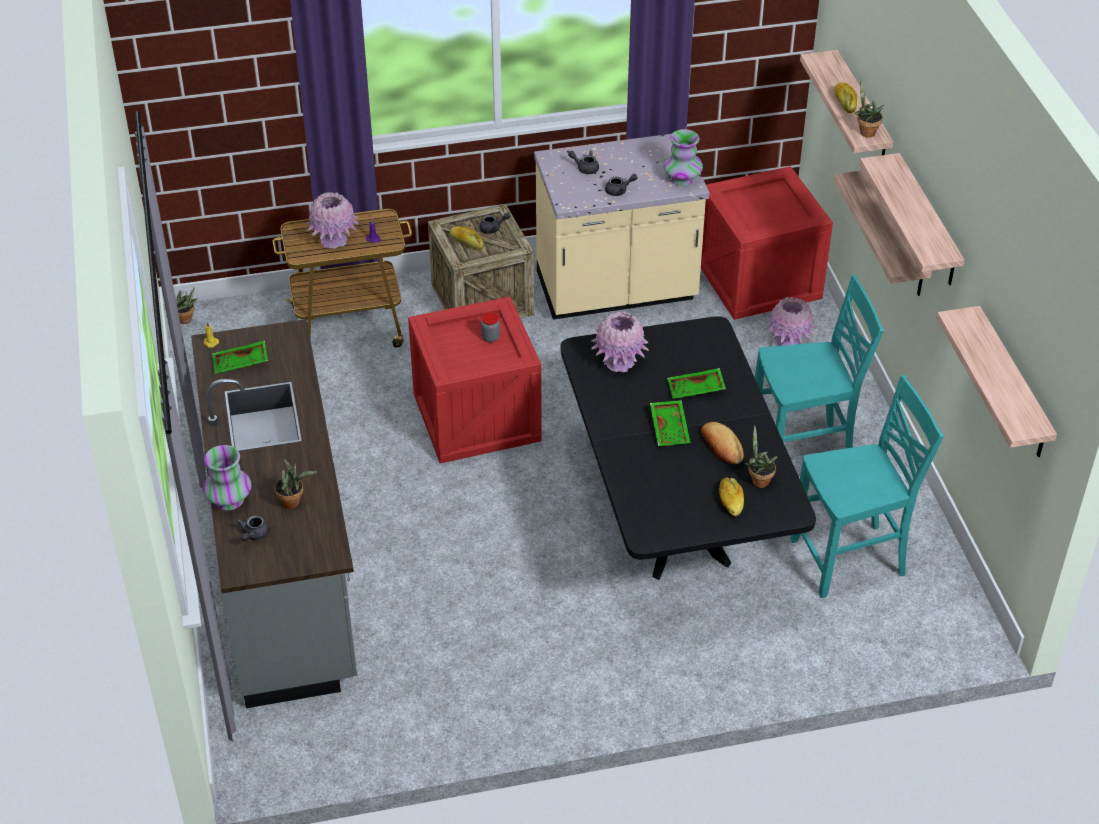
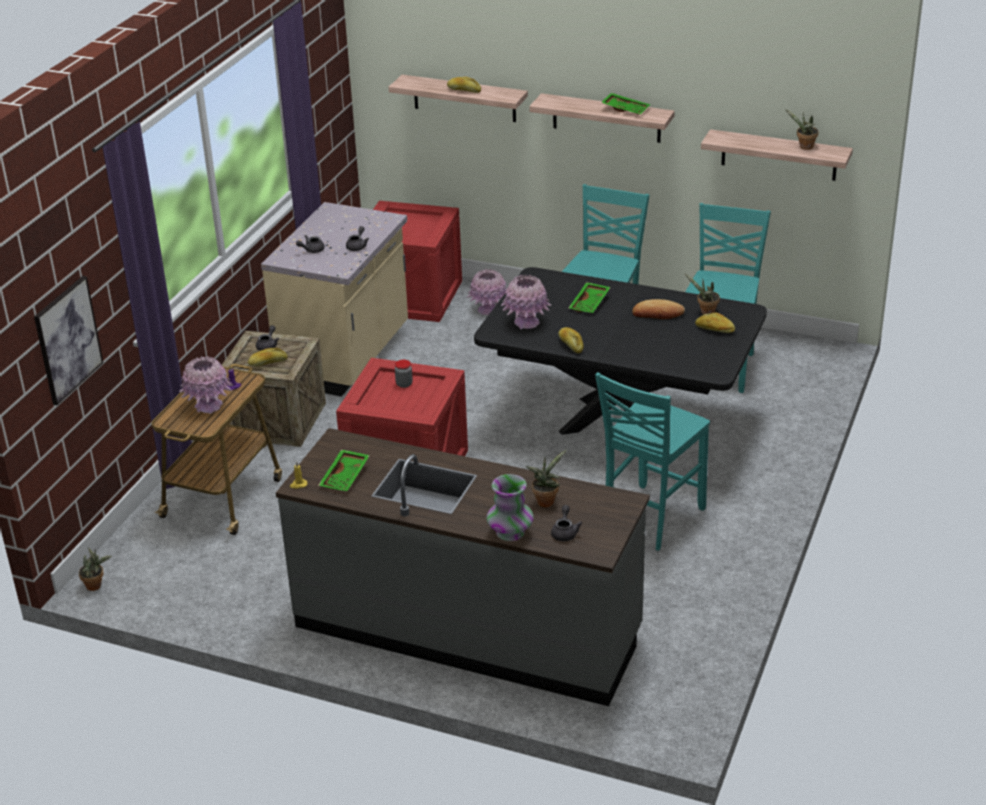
camera: 55 degrees left, 10 degrees down
grey teapot [236,515,270,541] -> grey teapot turned 135 degrees counterclockwise [551,505,582,541]
green tray [650,400,690,446] -> green tray moved to [601,93,650,115]
vase [663,129,703,186] -> none
shelf [834,170,932,296] -> none
potted plant [854,80,884,137] -> potted plant moved to [785,109,819,150]
none -> picture [34,276,103,405]
none -> bread [558,327,584,353]
none -> turquoise chair [595,372,710,551]

